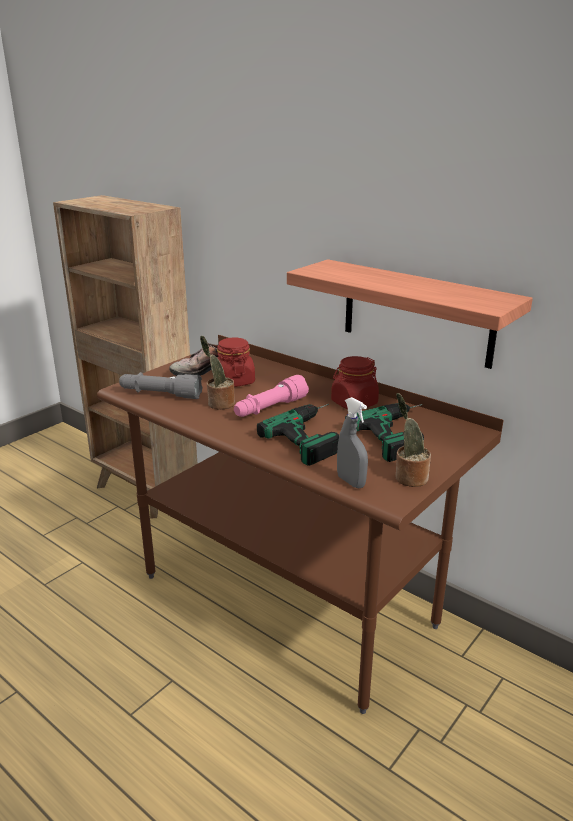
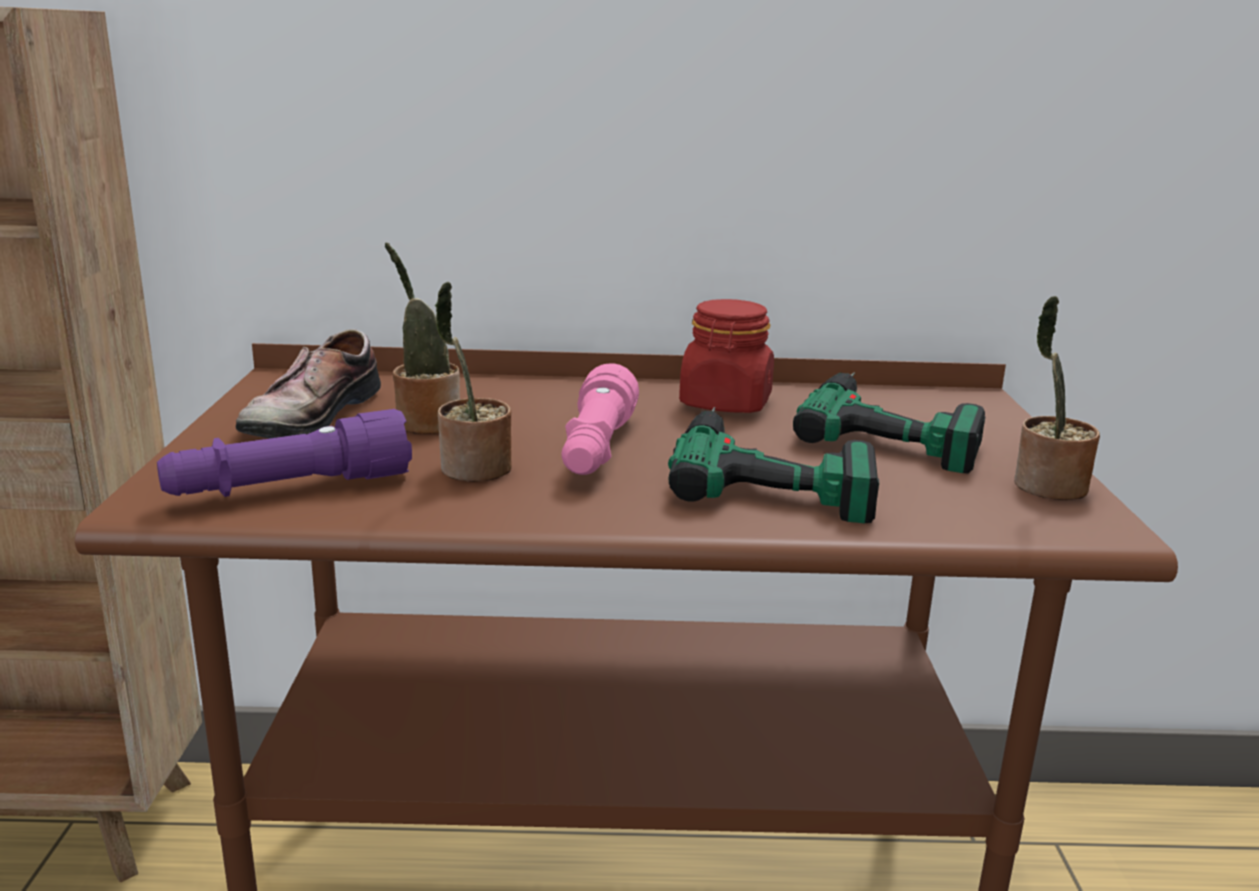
camera: 40 degrees left, 5 degrees down
grey flashlight [119,372,202,399] -> purple flashlight [157,409,412,497]
red jar [217,338,255,387] -> potted plant [385,243,460,434]
shelf [287,259,533,369] -> none
grey spray bottle [337,397,368,488] -> none

